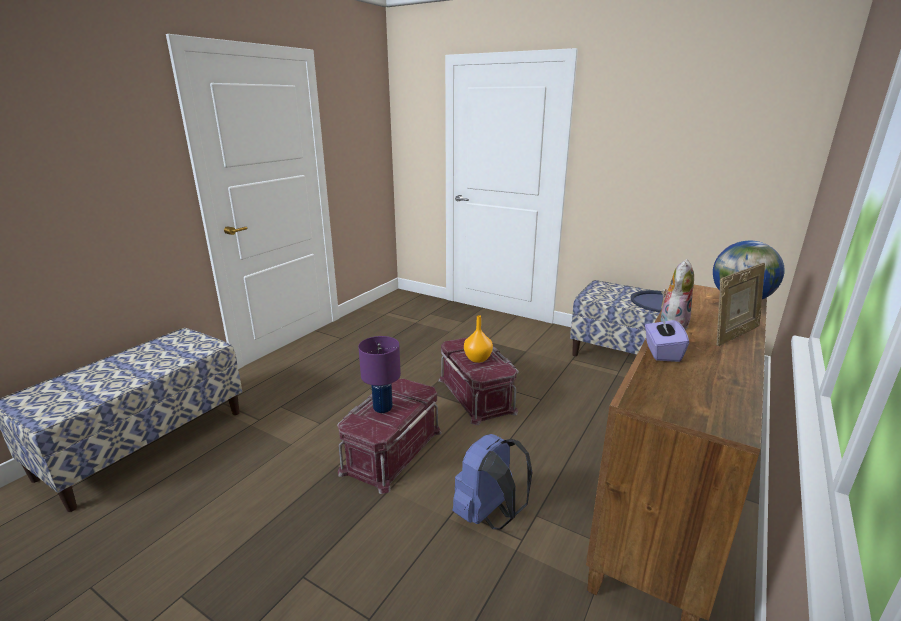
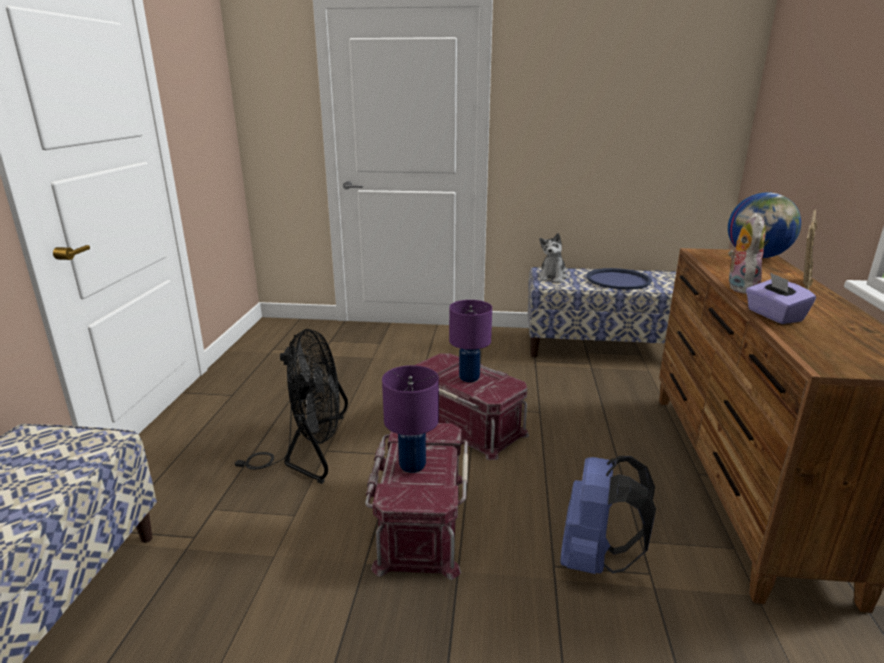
camera: 25 degrees left, 0 degrees up
orange vase [464,315,493,363] -> purple table lamp [449,300,492,382]
none -> black fan [234,329,348,484]
none -> plush toy [538,233,567,283]

